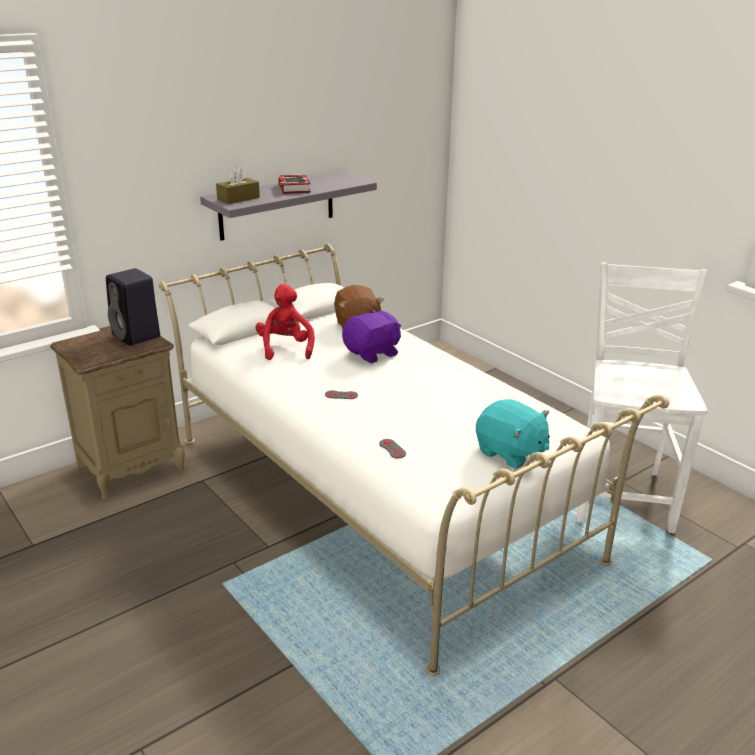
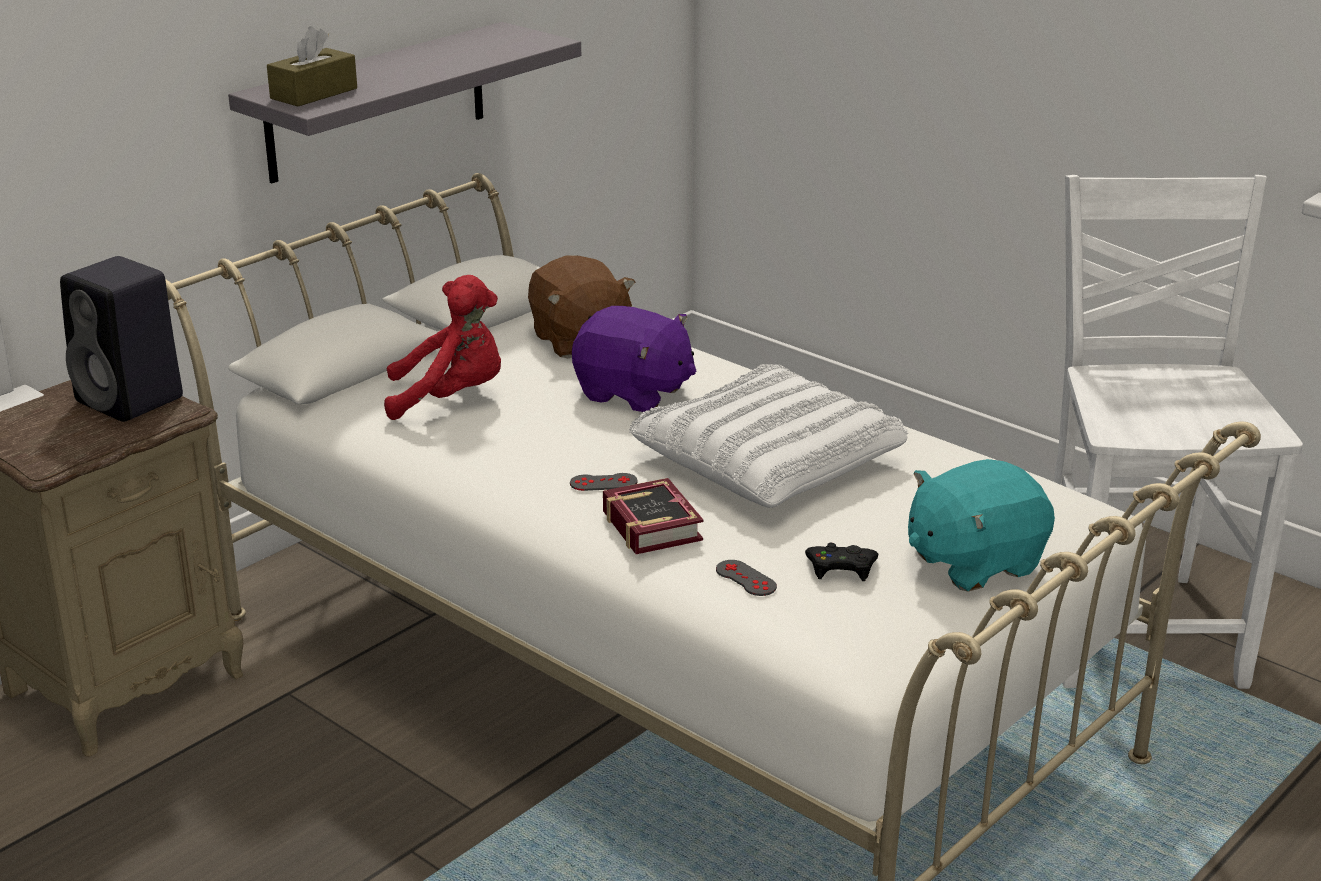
camera: 10 degrees left, 0 degrees up
red plush toy [256,284,315,360] -> red plush toy turned 105 degrees clockwise [384,275,501,420]
book [278,174,311,194] -> book moved to [603,478,703,554]
purple plush toy [342,310,401,363] -> purple plush toy turned 75 degrees clockwise [572,306,696,412]
turquoise plush toy [476,399,550,468] -> turquoise plush toy turned 120 degrees clockwise [908,459,1055,591]
none -> white pillow [629,364,908,508]
none -> black game controller [805,543,878,581]

